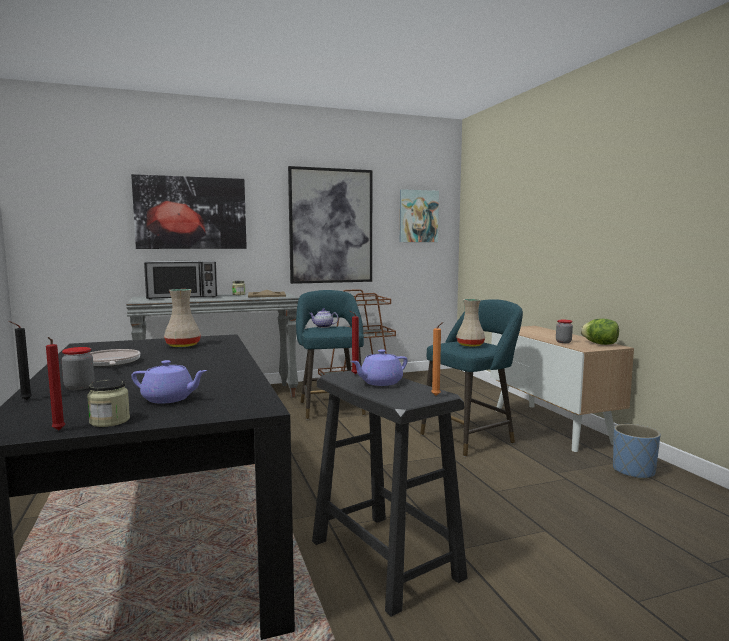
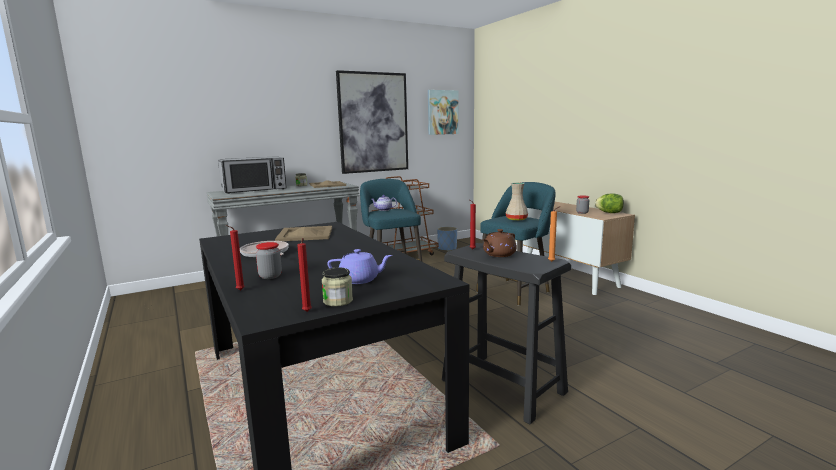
camera: 10 degrees left, 5 degrees up
black candle [8,321,32,400] -> red candle [226,225,245,290]
picture [131,174,247,249] -> none
beige vase [164,289,201,347] -> beige tray [275,226,332,241]
purple teapot [351,349,407,386] -> brown teapot [483,229,517,257]
blue planter [613,424,660,480] -> blue planter moved to [437,227,457,251]

